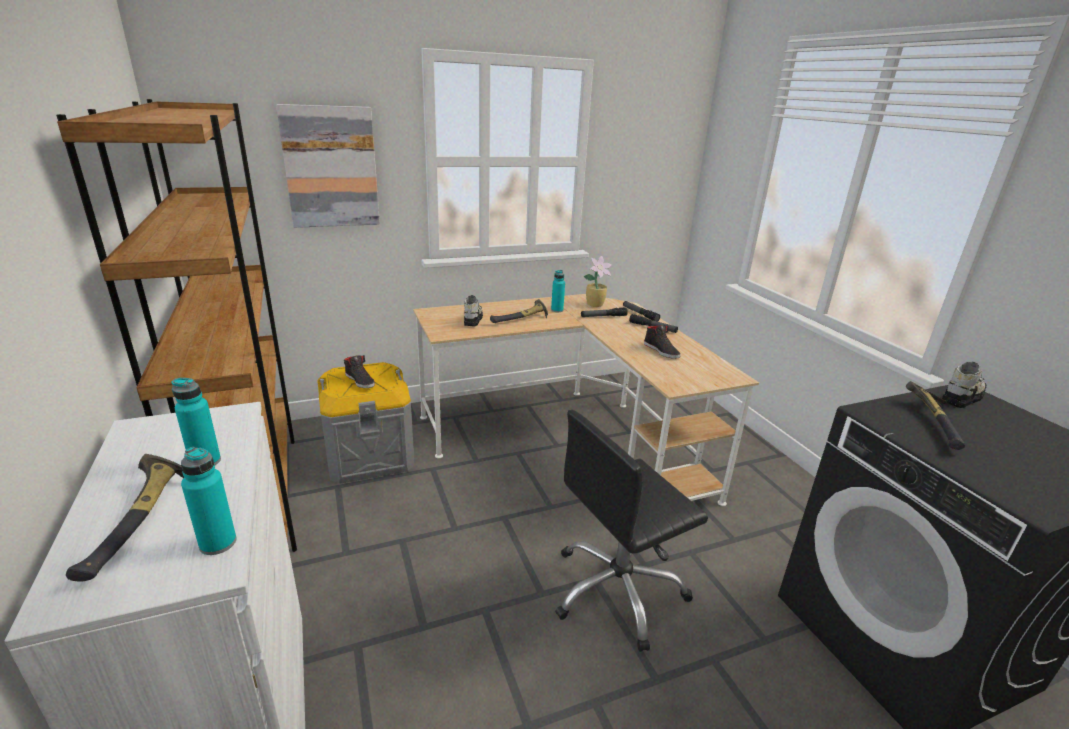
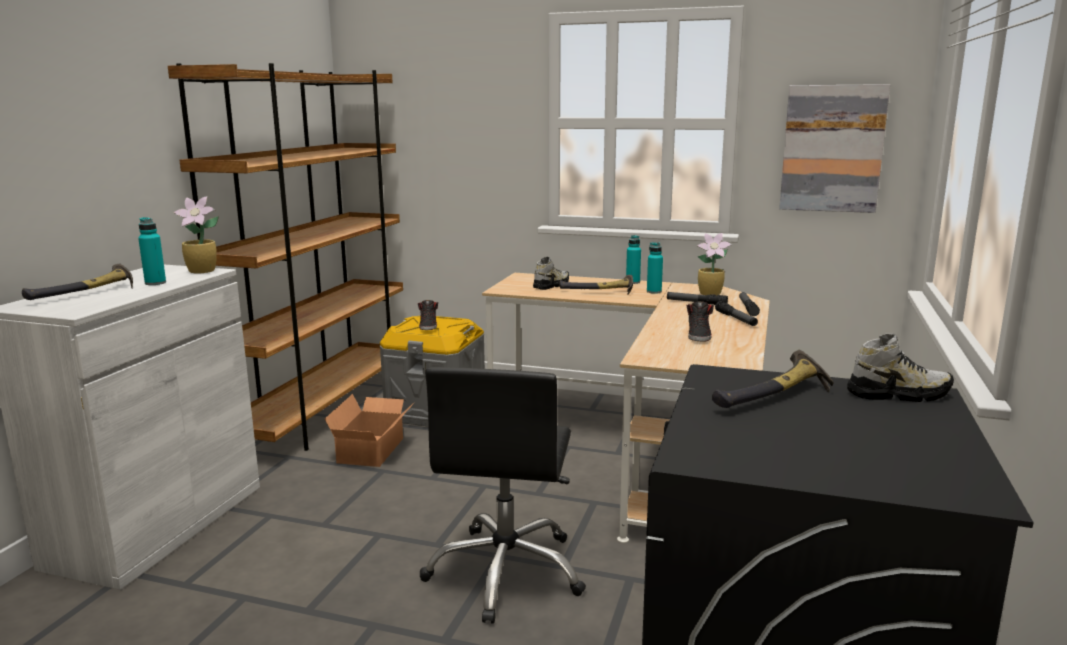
camera: 40 degrees right, 10 degrees down
turquoise bottle [181,447,237,555] -> turquoise bottle moved to [626,235,641,284]
picture [276,104,380,228] -> picture moved to [779,84,890,213]
black office chair [555,410,708,652] -> black office chair turned 90 degrees counterclockwise [420,367,586,624]
none -> potted plant [174,196,219,273]
none -> cardboard box [325,394,415,467]

